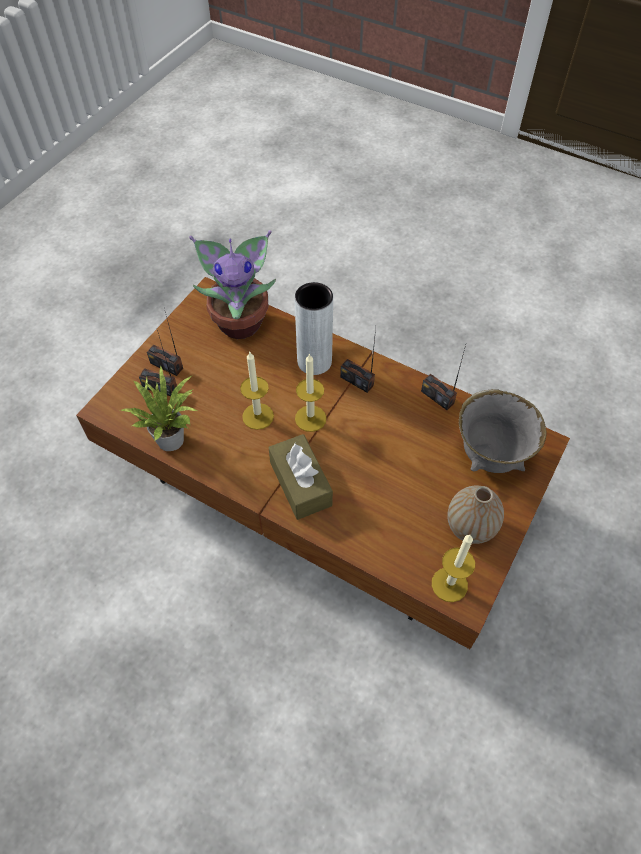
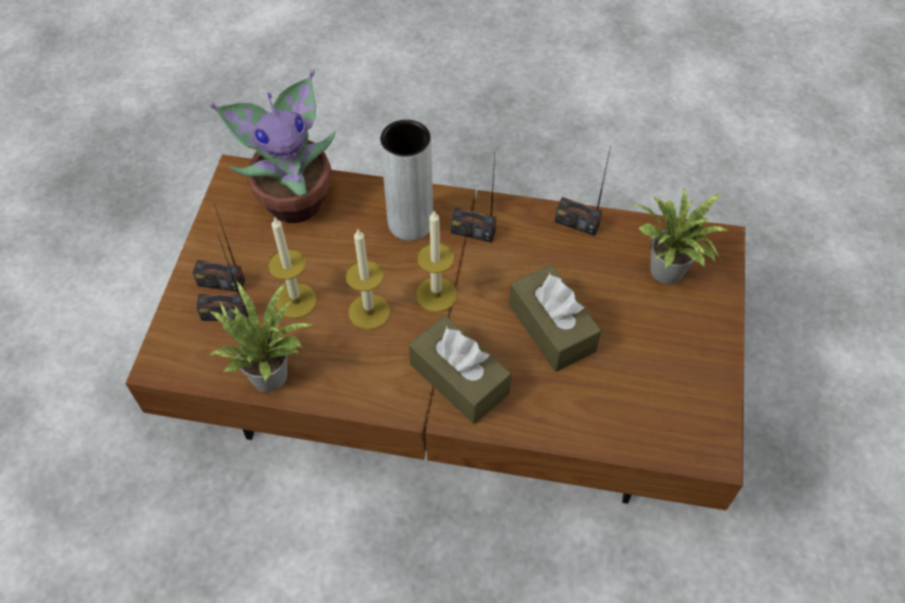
camera: 20 degrees left, 0 degrees up
candle [432,534,475,602] -> candle moved to [268,216,317,319]
vase [447,485,504,544] -> none
grey bowl [459,389,547,473] -> potted plant [630,187,728,284]
none -> brown tissue box [509,265,601,372]

